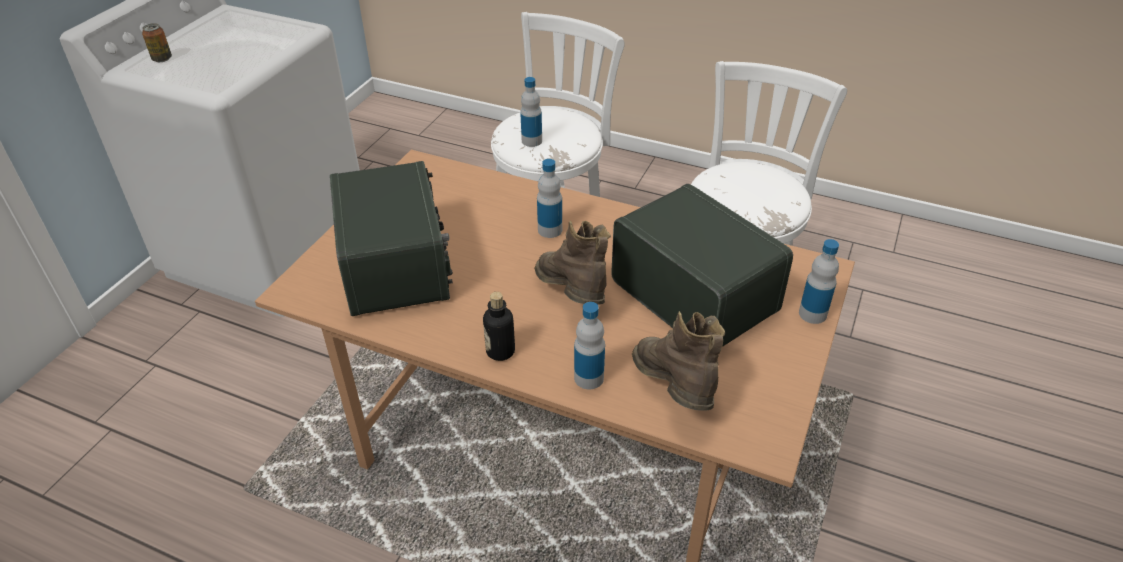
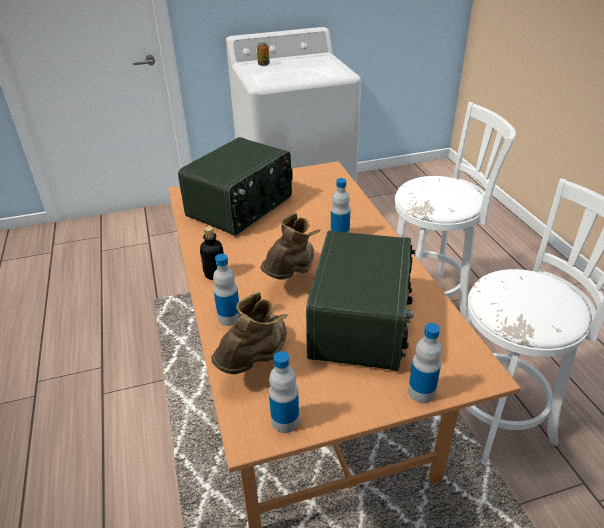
camera: 50 degrees right, 5 degrees down
bottle [520,77,542,147] -> bottle moved to [269,351,299,433]

